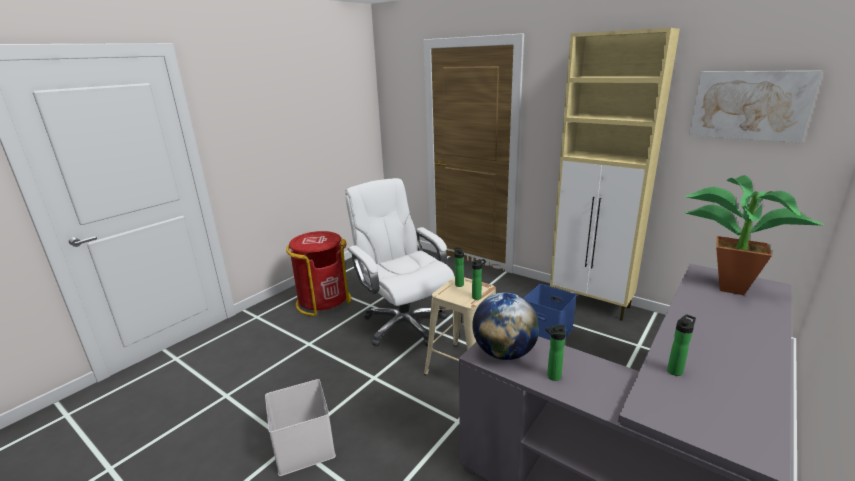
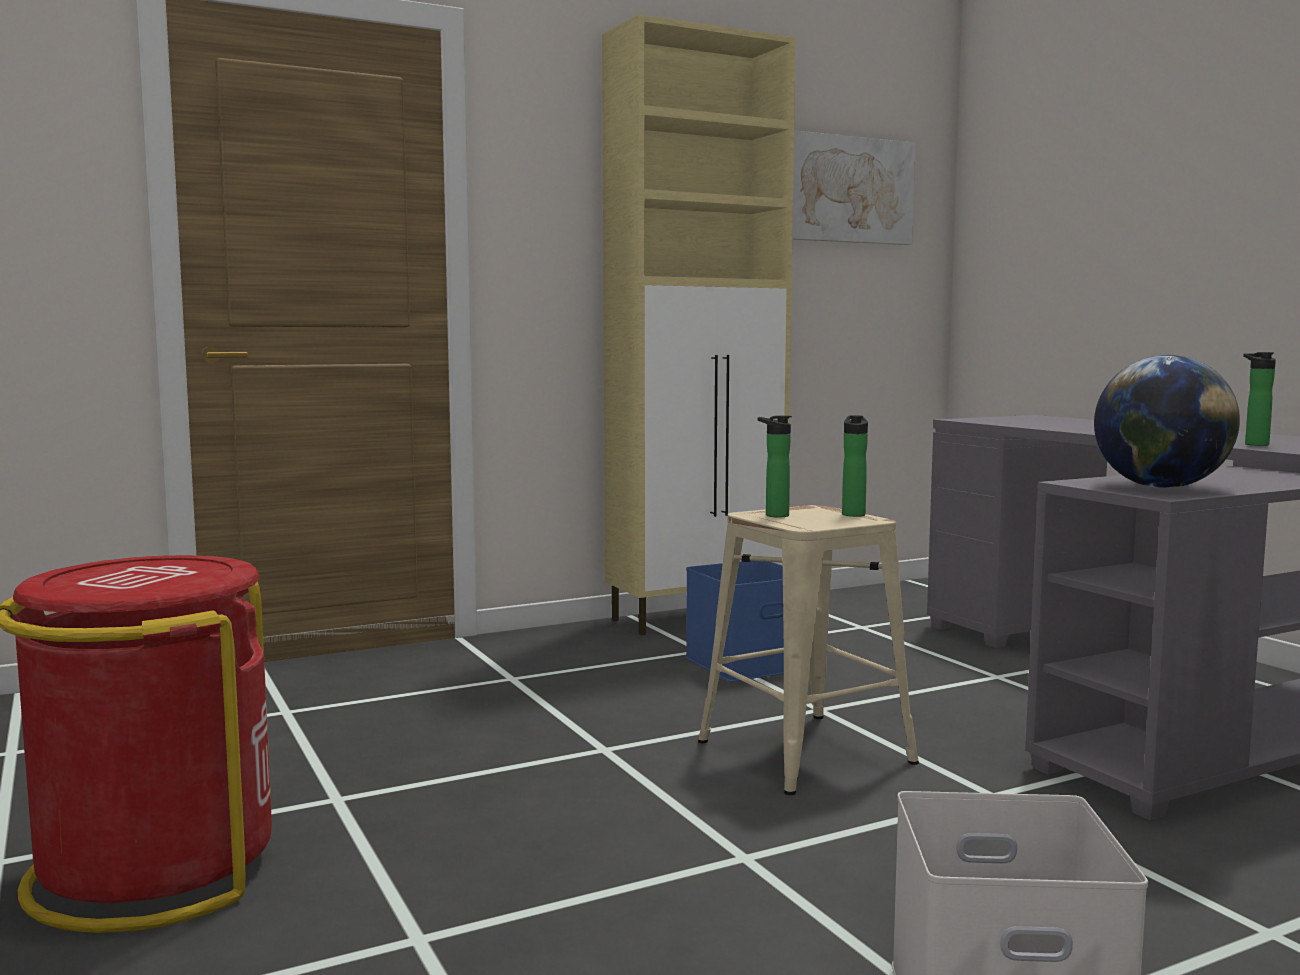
camera: 65 degrees left, 15 degrees down
white office chair [345,178,455,346] -> none
bottle [545,325,566,381] -> none
potted plant [684,175,825,295] -> none

